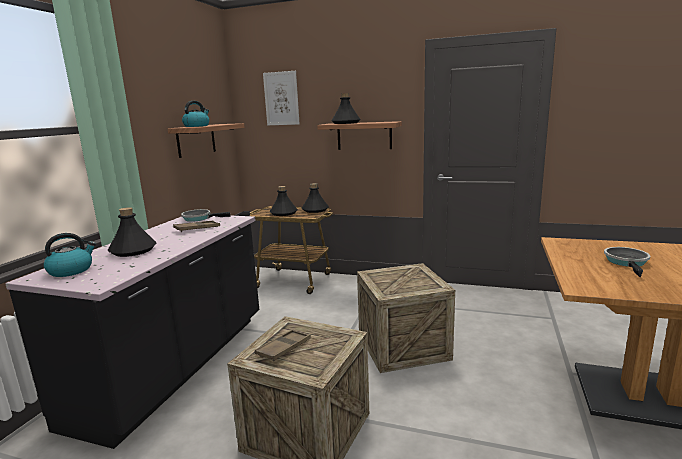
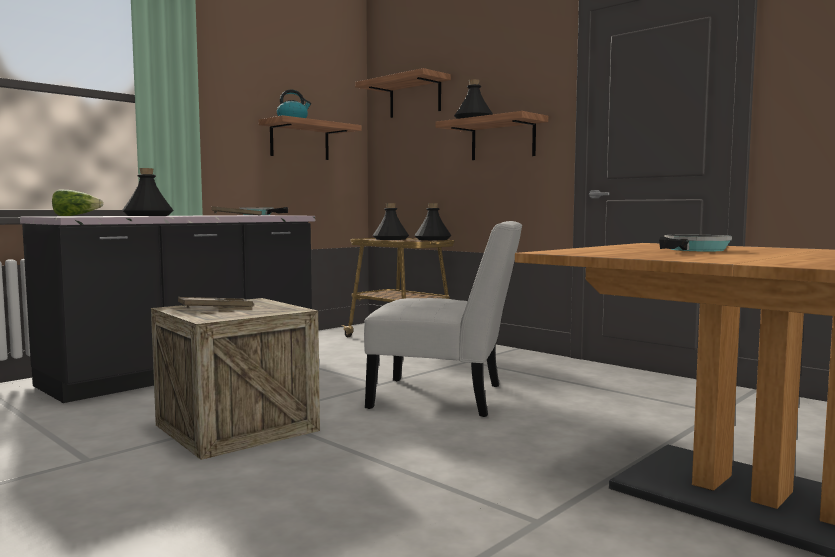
camera: 25 degrees right, 10 degrees down
kettle [44,233,96,277] -> lettuce [52,190,103,216]
picture [263,71,300,125] -> shelf [355,68,451,118]
crate [357,263,455,373] -> white chair [364,221,522,417]

